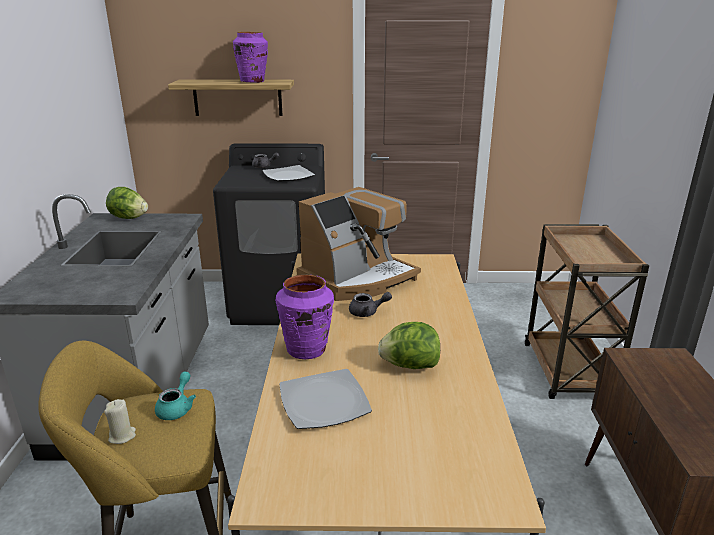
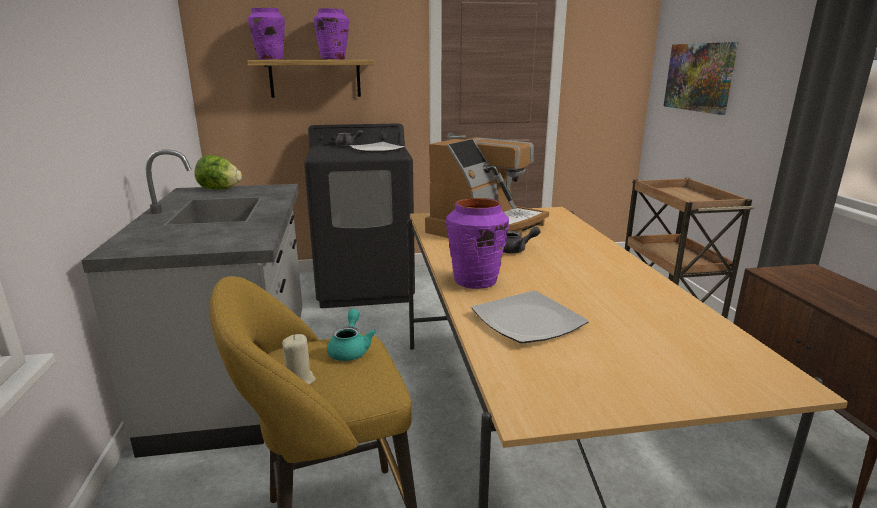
camera: 10 degrees left, 5 degrees down
lettuce [378,322,440,369] -> none
none -> purple vase [247,8,285,60]
none -> picture [664,42,738,115]

